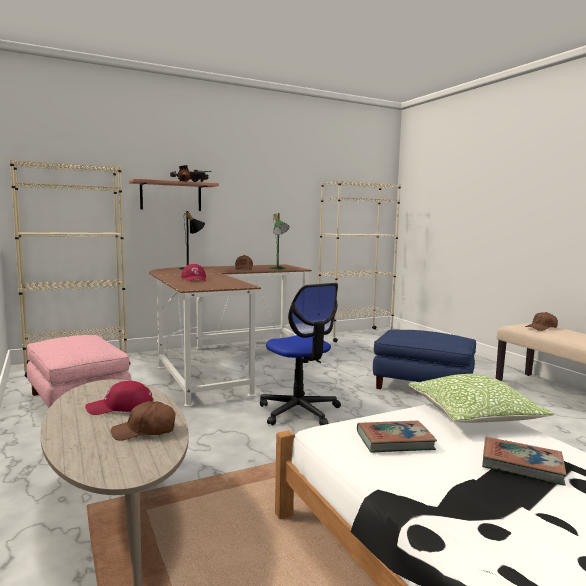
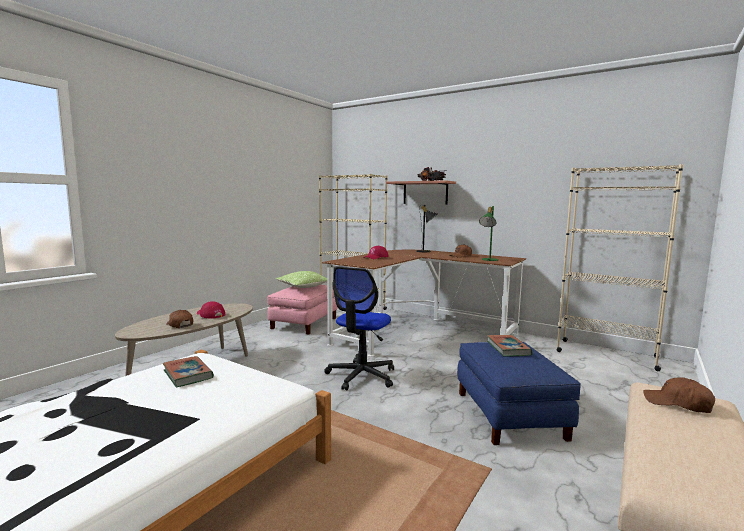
camera: 60 degrees right, 0 degrees up
pillow [409,374,554,423] -> pillow moved to [275,271,327,288]
book [482,437,567,486] -> book moved to [487,335,533,356]

